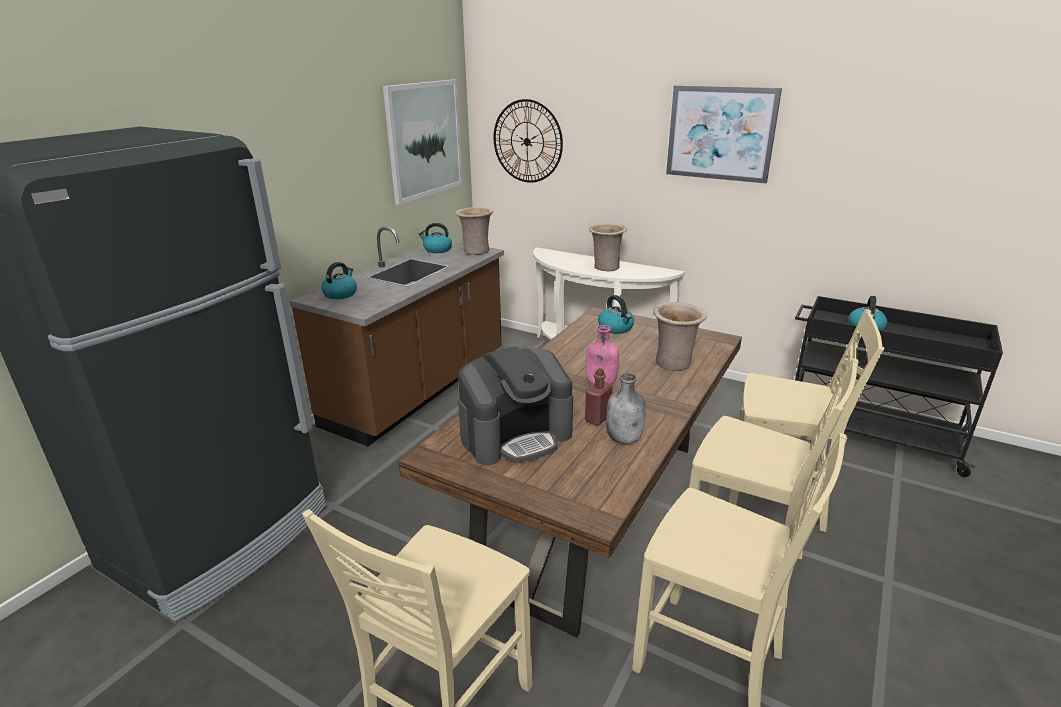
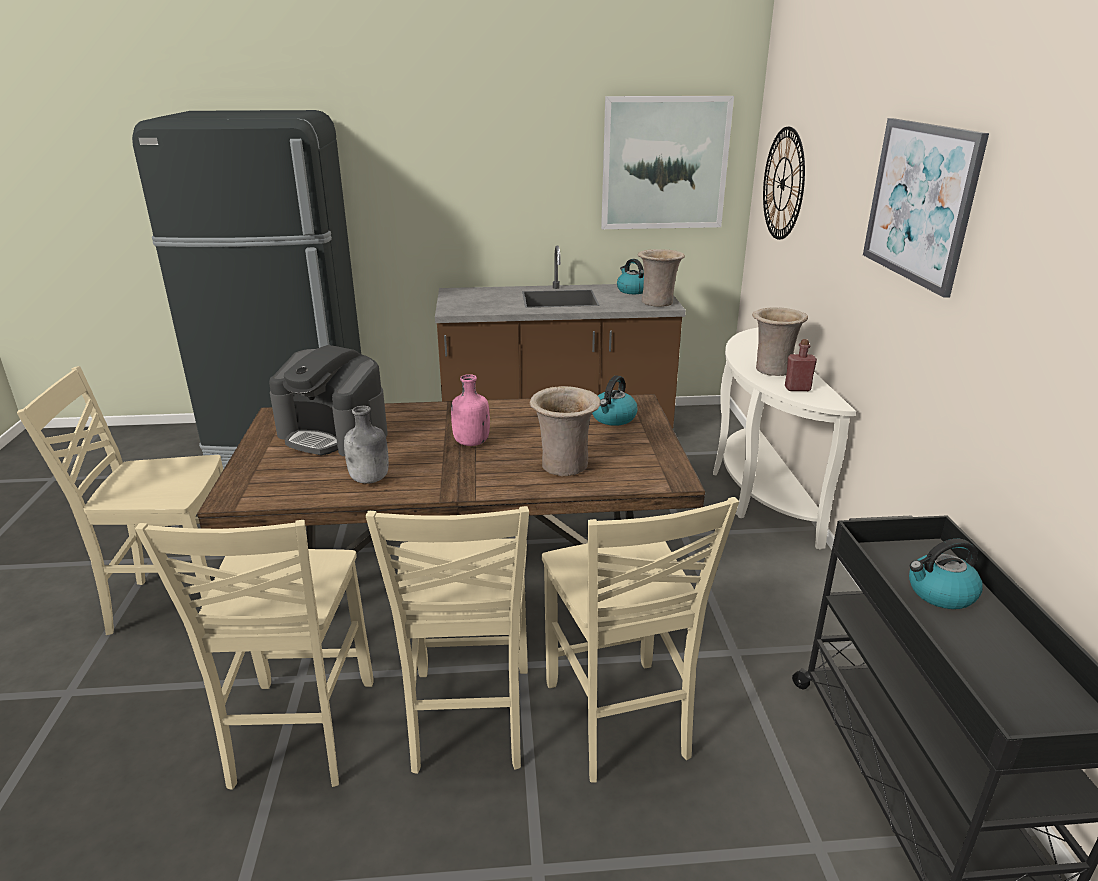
camera: 55 degrees right, 0 degrees up
kettle [321,262,357,299] -> none
red bottle [585,368,613,426] -> red bottle moved to [785,339,817,391]

